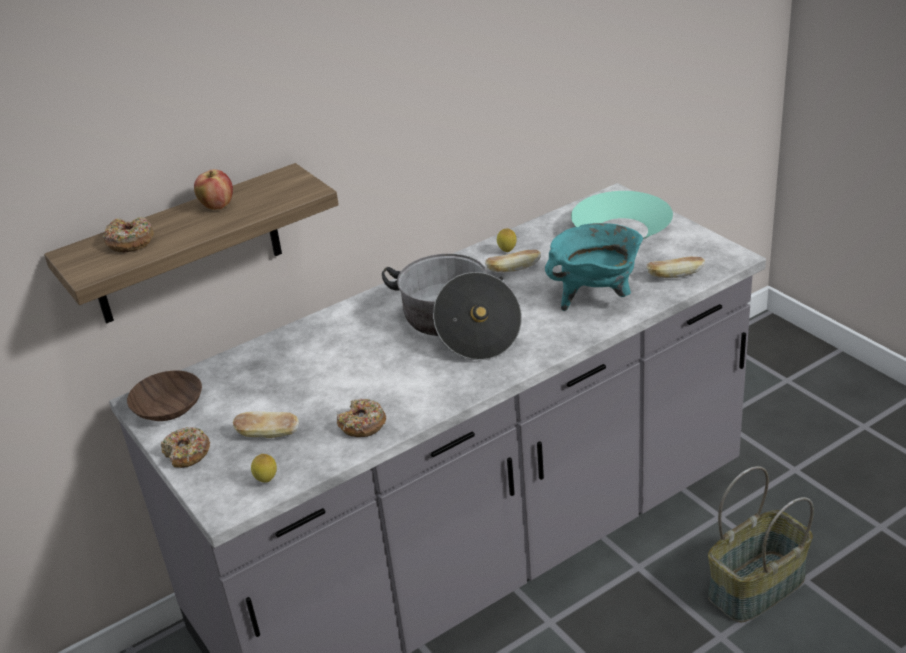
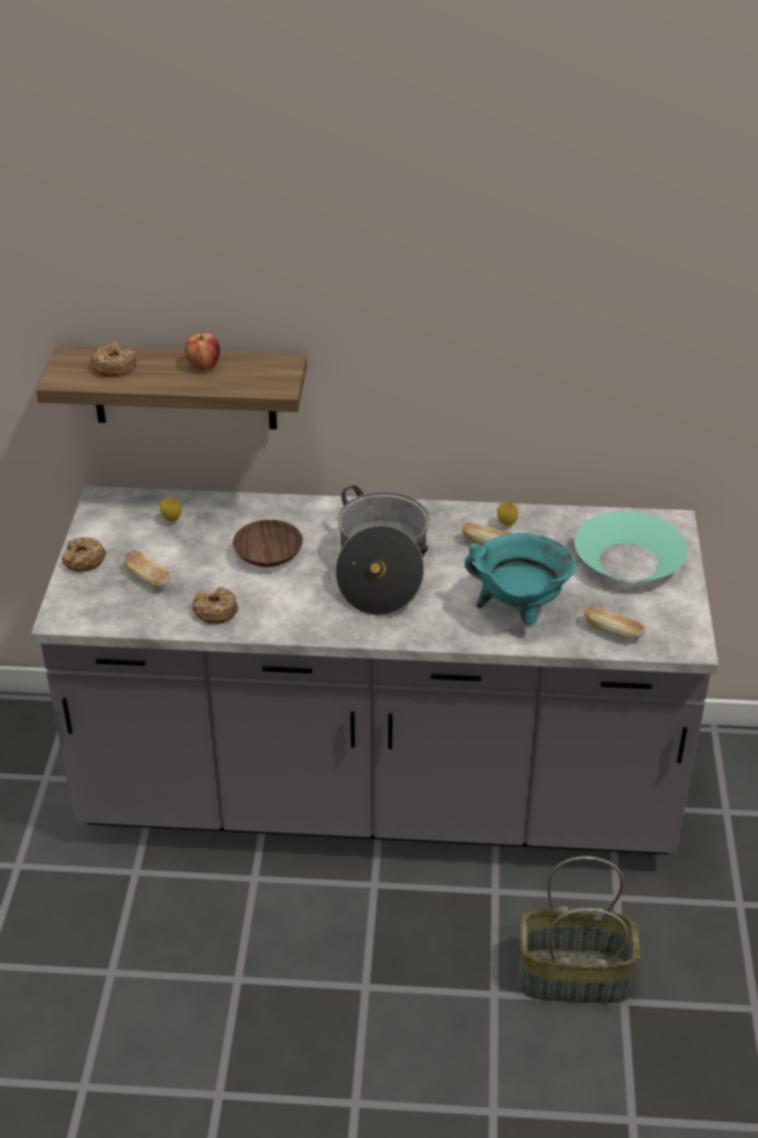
camera: 35 degrees right, 5 degrees up
brown bowl [127,371,202,421] -> brown bowl moved to [233,520,303,567]
lemon [251,454,277,483] -> lemon moved to [160,497,181,522]

